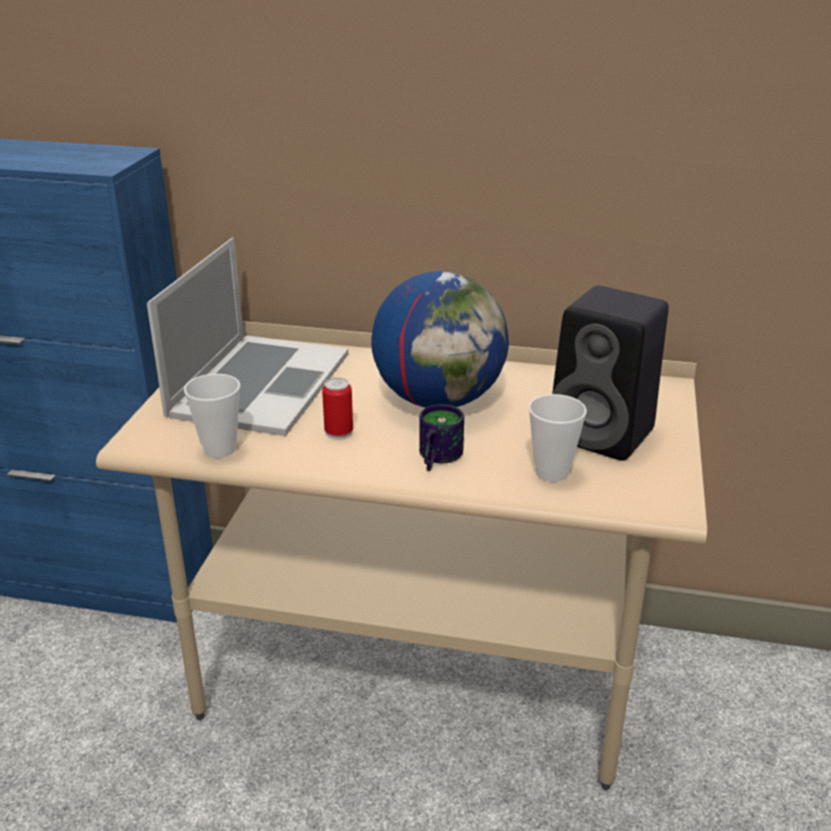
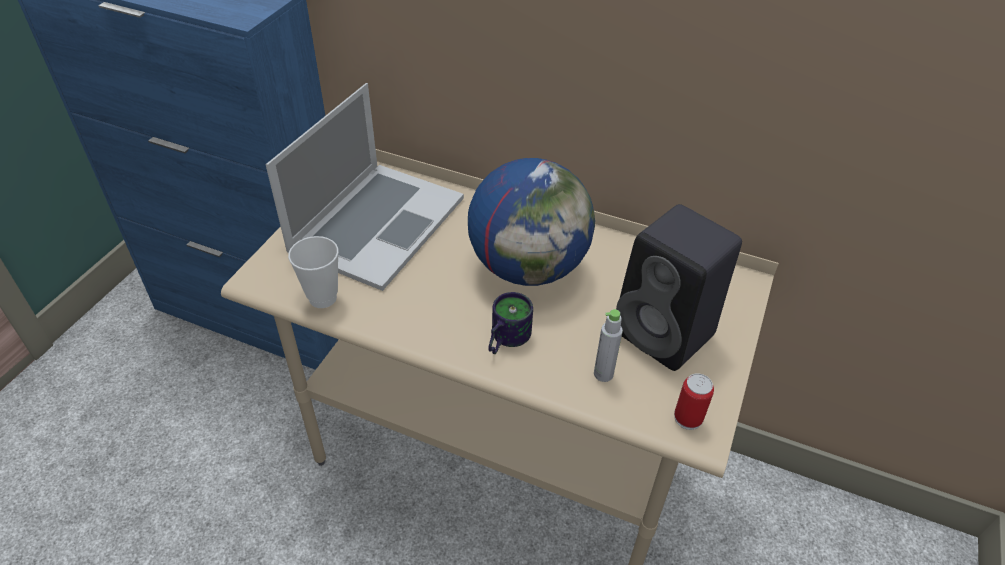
camera: 10 degrees right, 15 degrees up
can [322,378,353,440] -> can moved to [674,373,714,430]
cup [529,394,587,482] -> grey bottle [594,309,623,382]

